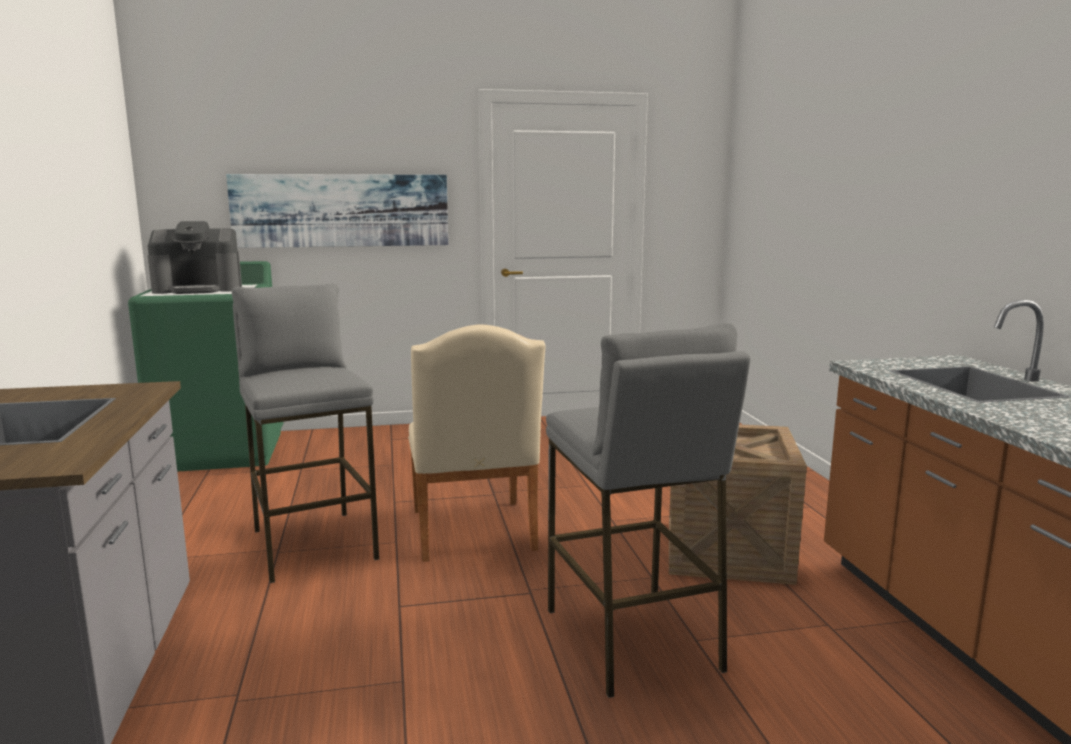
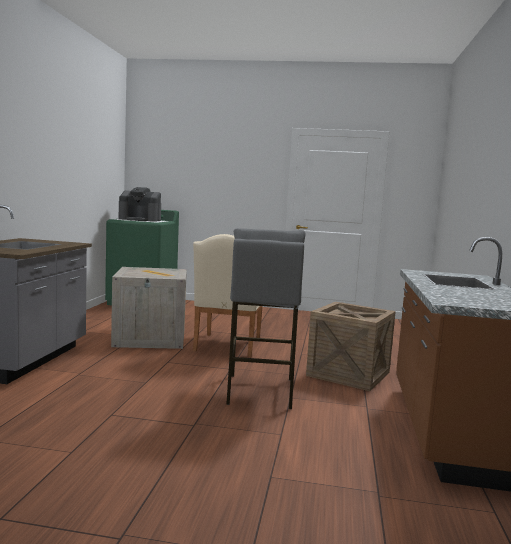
camera: 20 degrees right, 5 degrees down
picture [226,174,448,248] -> none
grey stool [232,284,379,583] -> crate [111,267,187,349]

